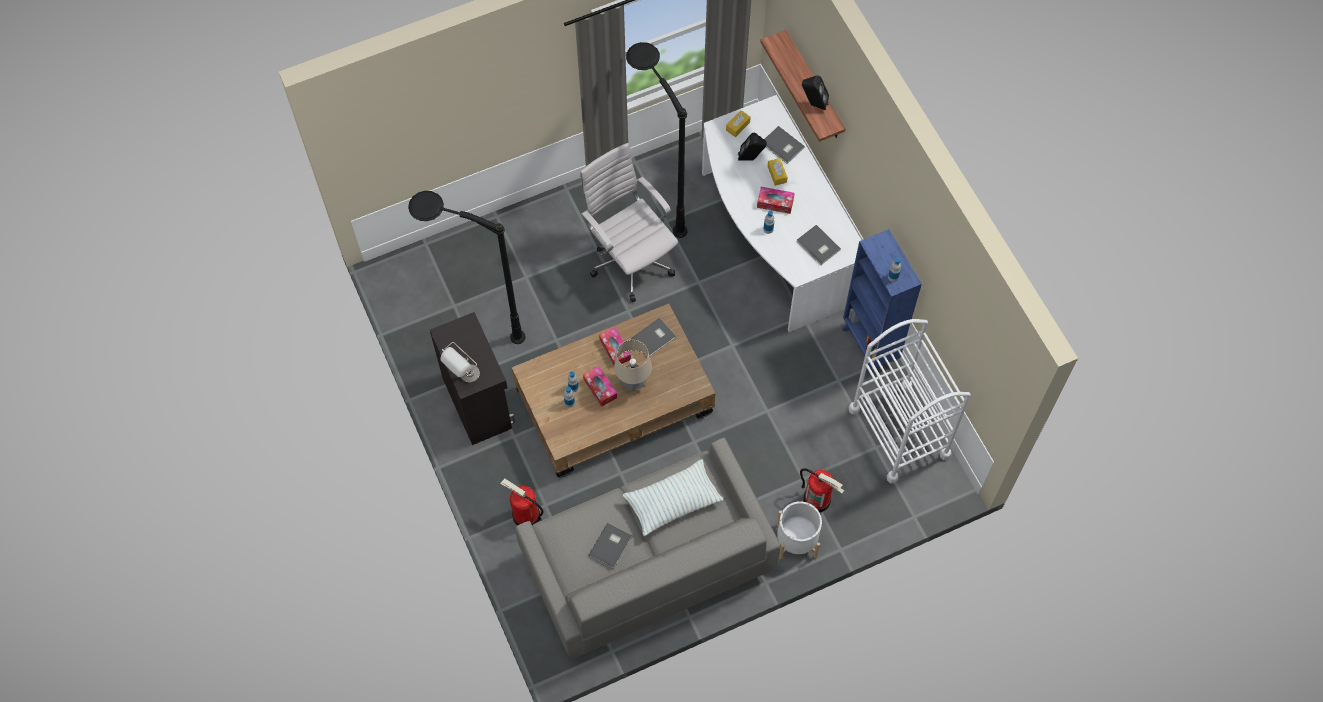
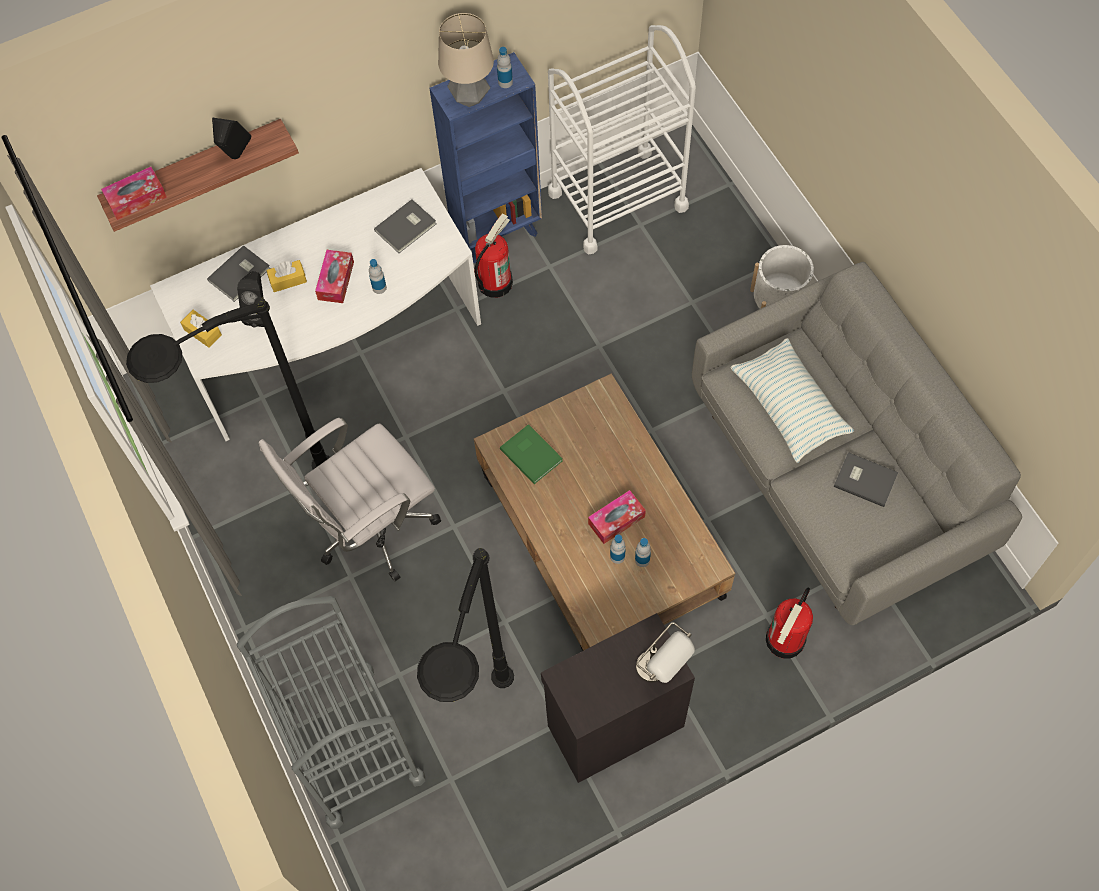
camera: 90 degrees left, 0 degrees up
tissue box [599,327,631,365] -> tissue box moved to [101,167,167,220]
table lamp [614,340,652,392] -> table lamp moved to [438,13,494,107]
grey book [631,318,676,356] -> green book [500,424,563,484]
fire extinguisher [800,469,844,513] -> fire extinguisher moved to [474,213,513,298]
none -> grey cart [237,596,426,829]

